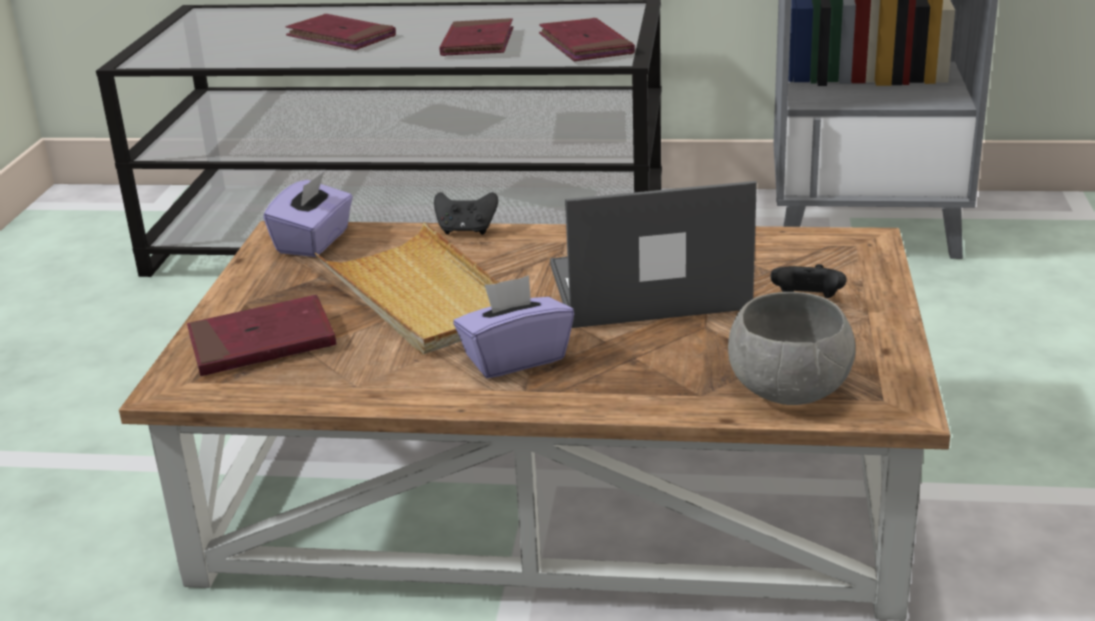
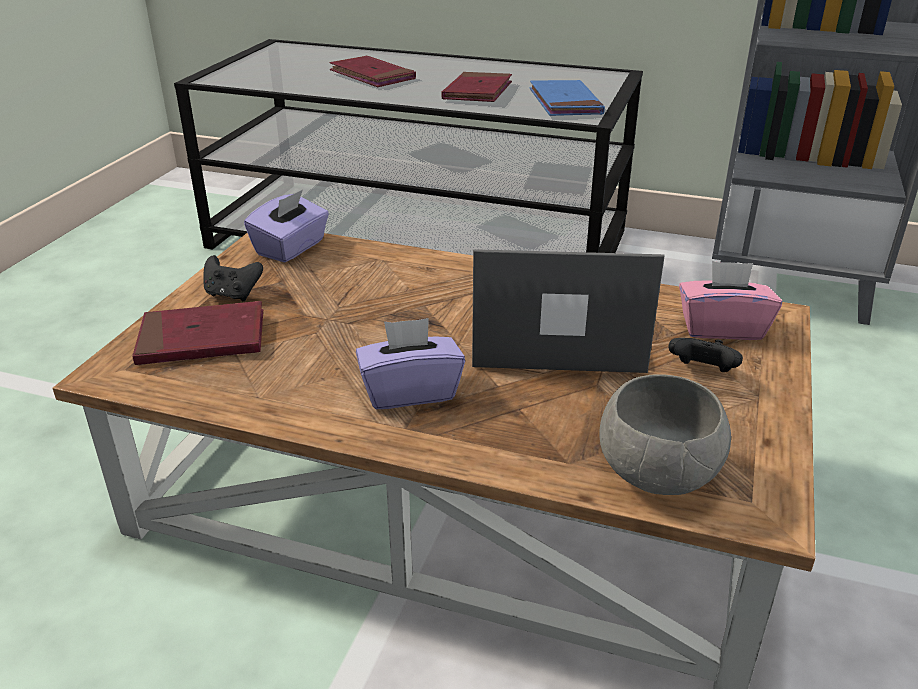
camera: 10 degrees right, 5 degrees up
beige tray [315,222,498,355] -> none
black game controller [434,192,498,235] -> black game controller moved to [203,255,263,301]
red book [539,18,635,61] -> blue book [530,80,605,116]
none -> pink tissue box [679,261,782,340]

